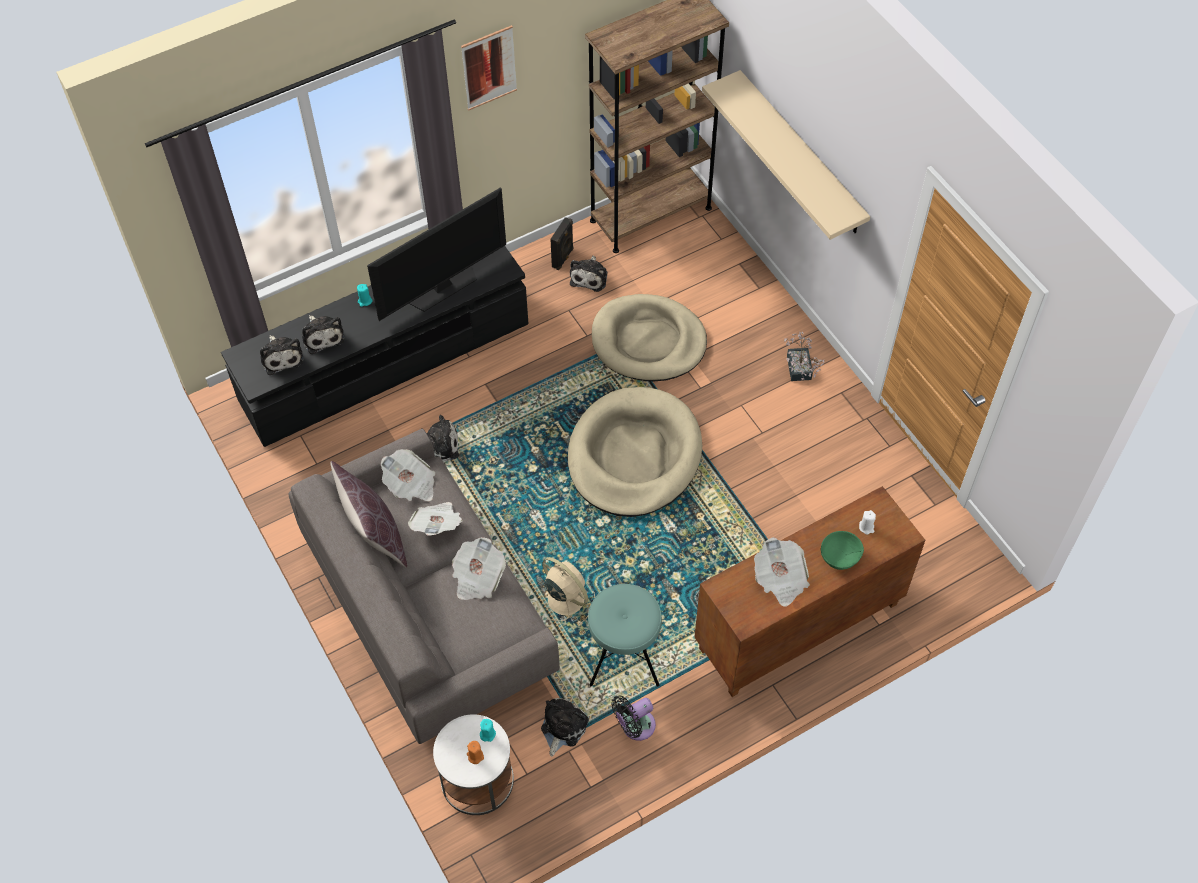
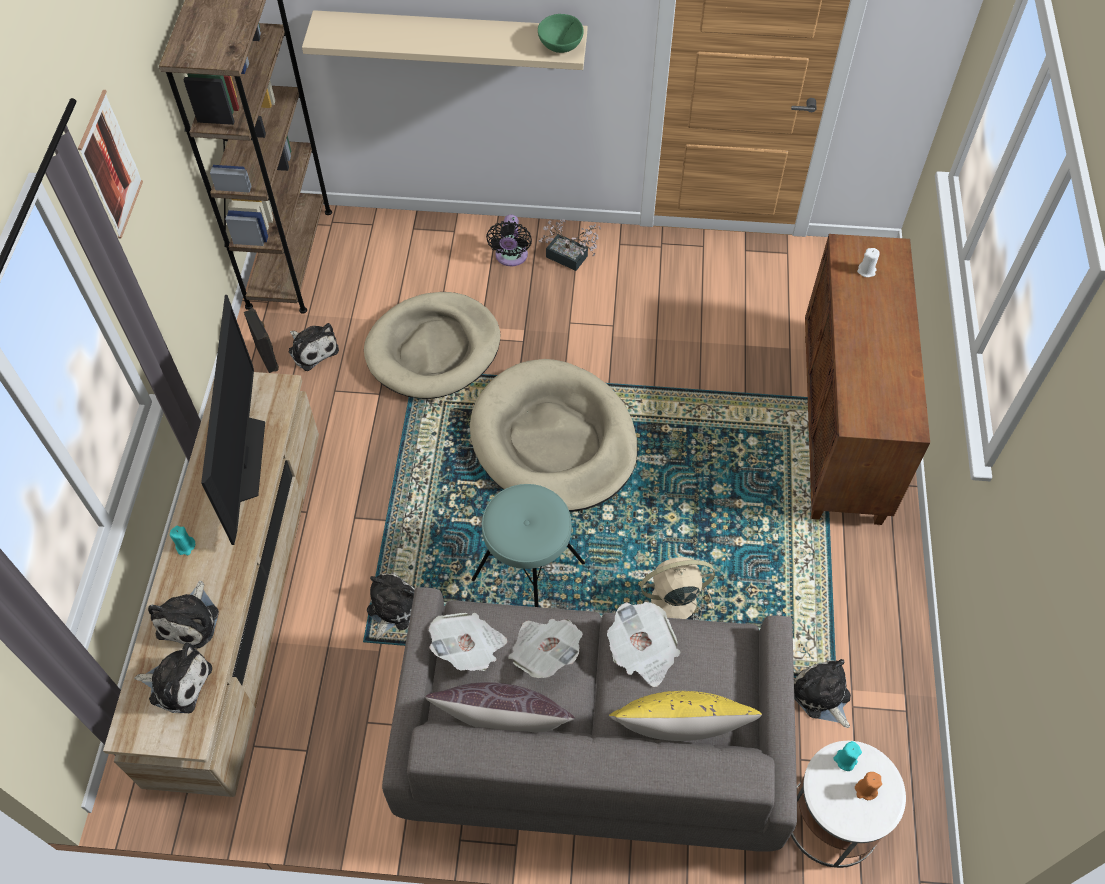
camera: 55 degrees left, 0 degrees up
black tv stand [221,246,529,447] -> beige tv stand [103,372,319,797]
plush toy [301,315,345,354] -> plush toy turned 90 degrees clockwise [148,581,219,649]
turquoise stool [588,584,662,686] -> turquoise stool moved to [472,484,585,607]
black fan [612,696,656,741] -> black fan moved to [486,214,532,266]
newspaper [754,537,810,607] -> none
green bowl [821,531,864,570] -> green bowl moved to [538,14,584,53]
none -> yellow pillow [609,691,762,741]

